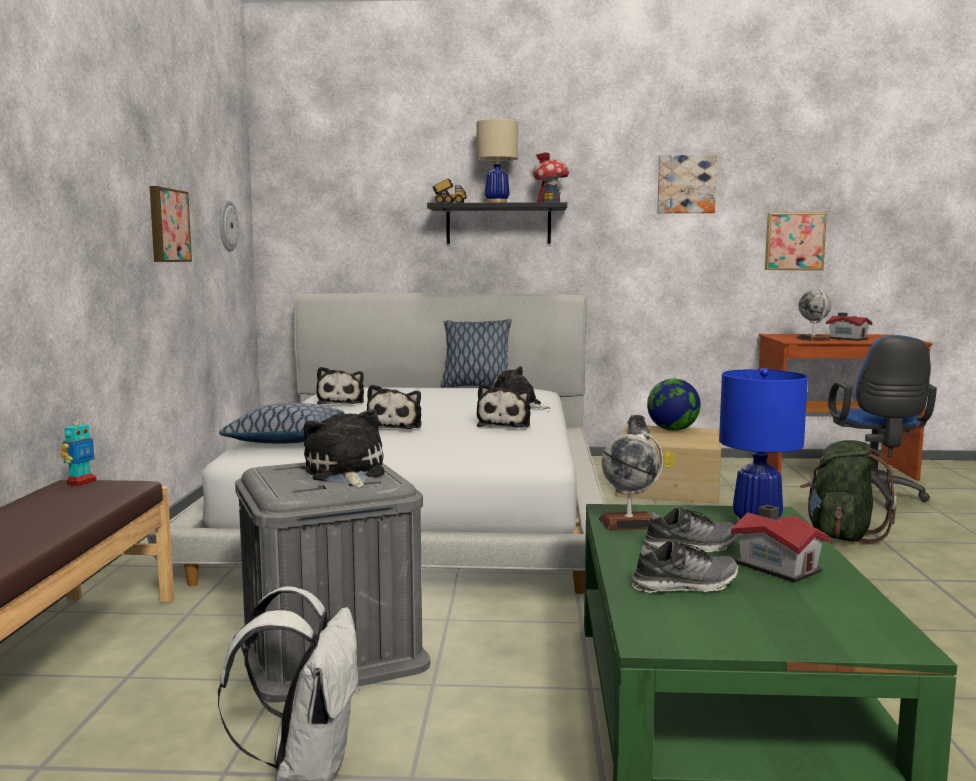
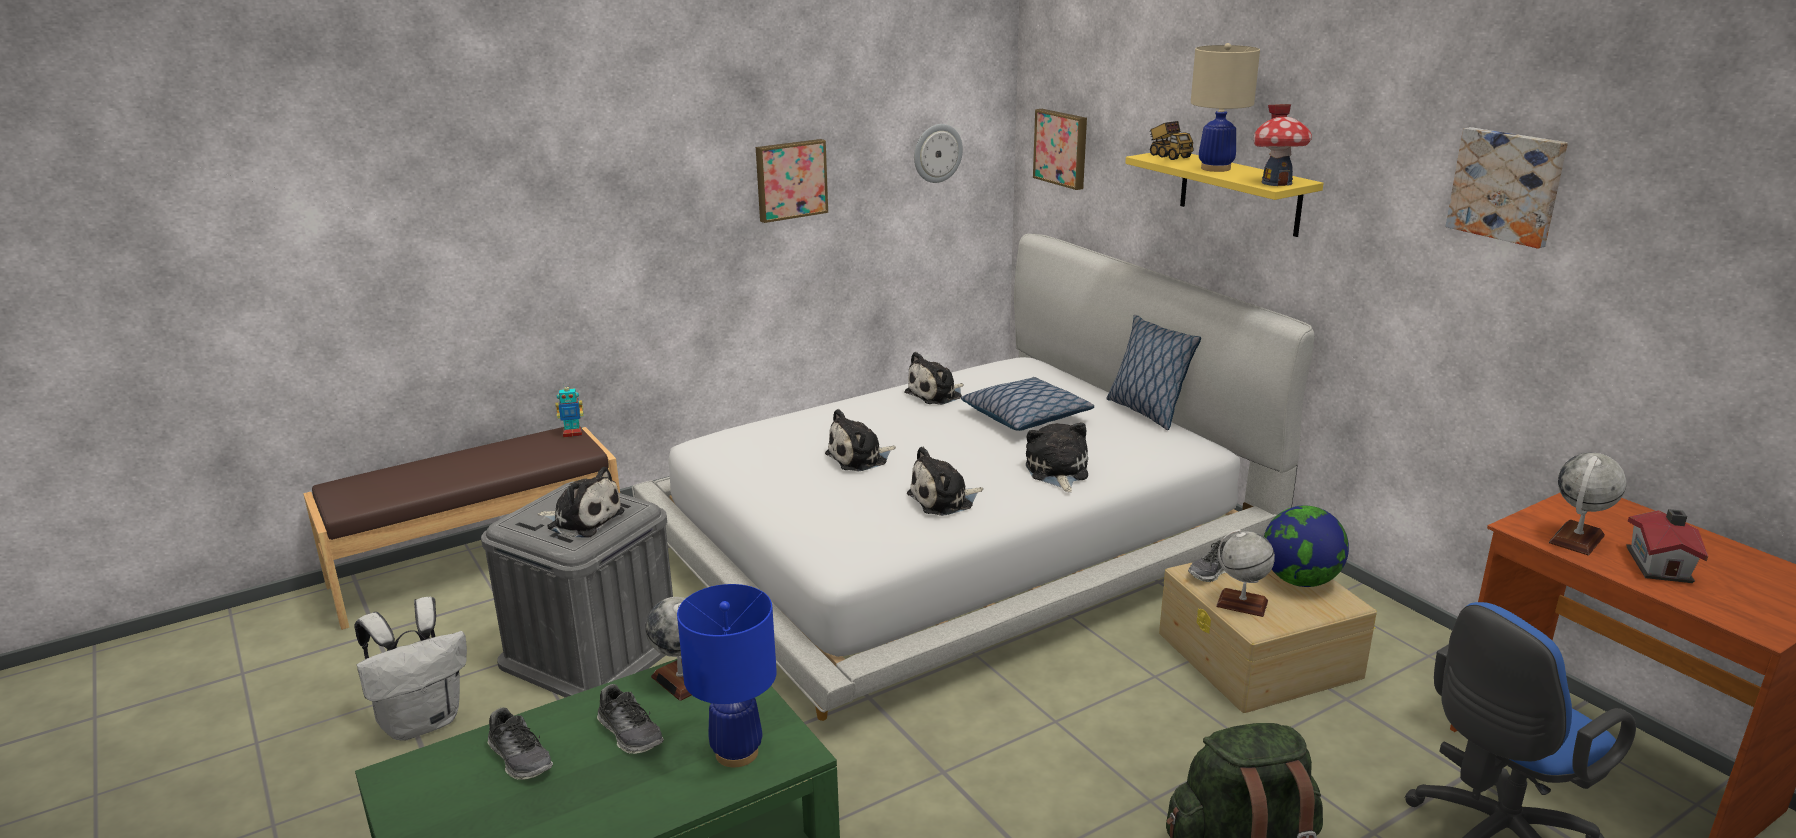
camera: 55 degrees right, 15 degrees up
pillow [219,403,344,443] -> pillow moved to [961,377,1094,431]
plush toy [304,409,384,487] -> plush toy turned 75 degrees clockwise [538,467,624,538]
black shelf [427,202,567,244] -> yellow shelf [1125,153,1323,237]
toy house [731,505,830,583] -> none
picture [765,213,827,270] -> picture moved to [1033,109,1087,190]
none -> globe [1216,529,1275,617]

